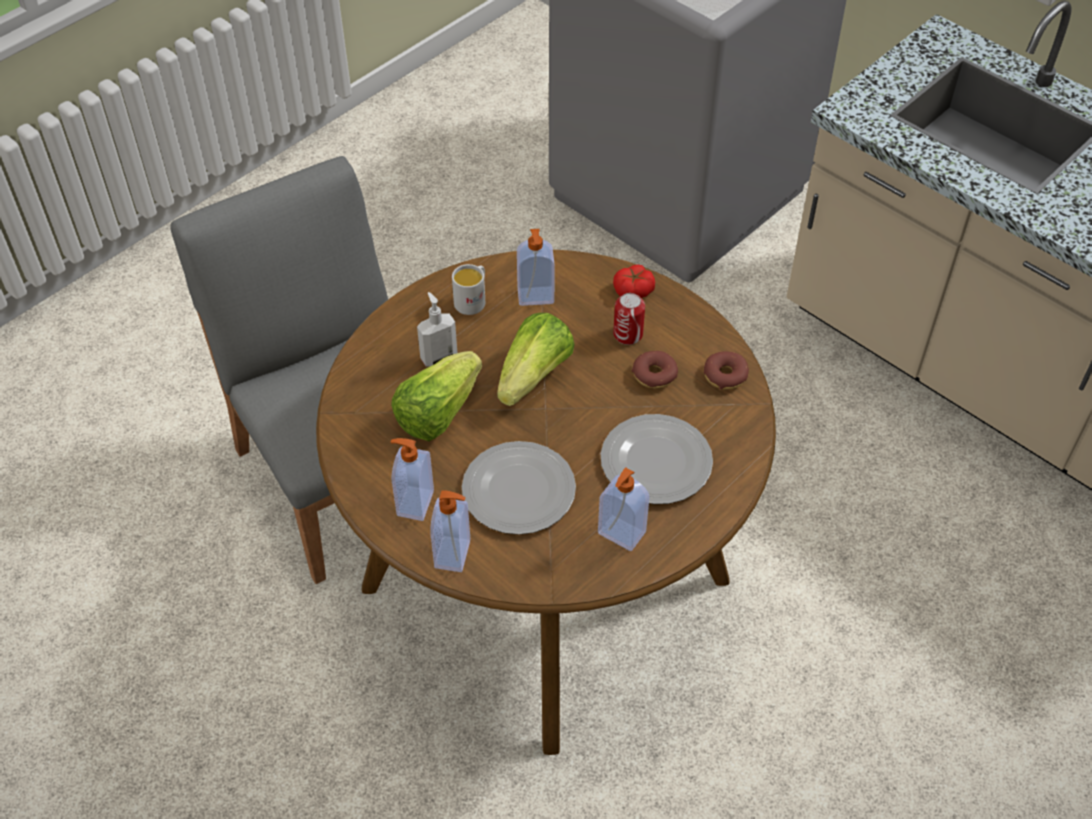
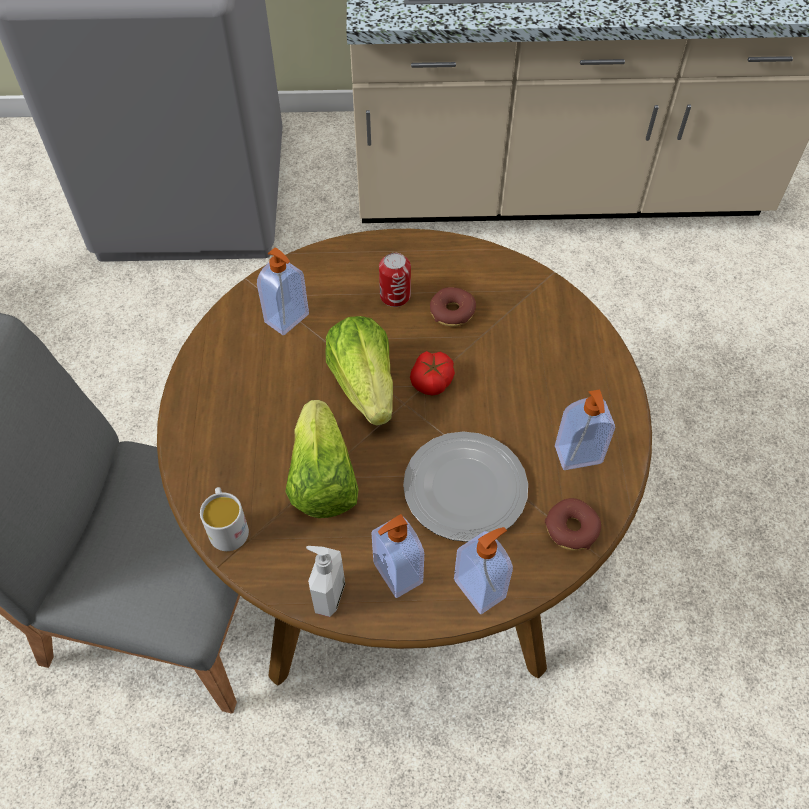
camera: 45 degrees left, 5 degrees up
soap dispenser [417,292,457,366] -> soap dispenser moved to [306,546,345,617]
white mug [452,264,485,315] -> white mug moved to [200,487,249,551]
plate [600,414,713,504] -> none
tomato [613,265,655,298] -> tomato moved to [410,351,455,396]
donut [704,351,749,390] -> donut moved to [545,498,601,551]

